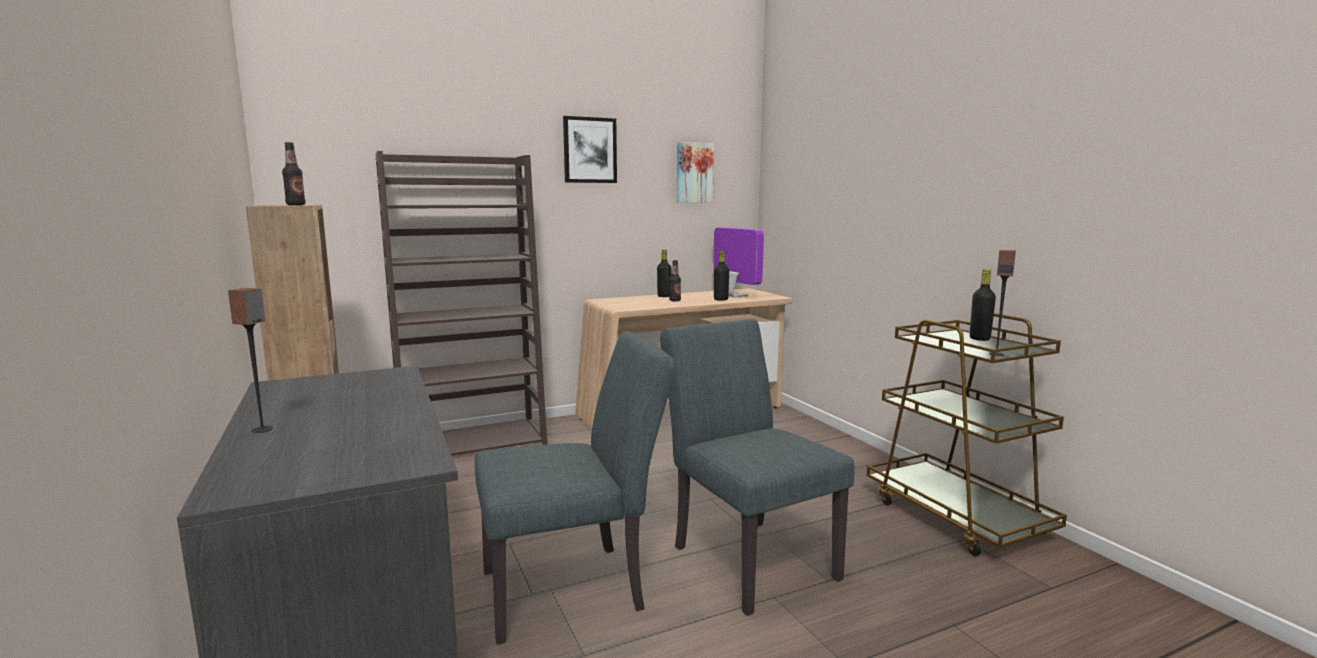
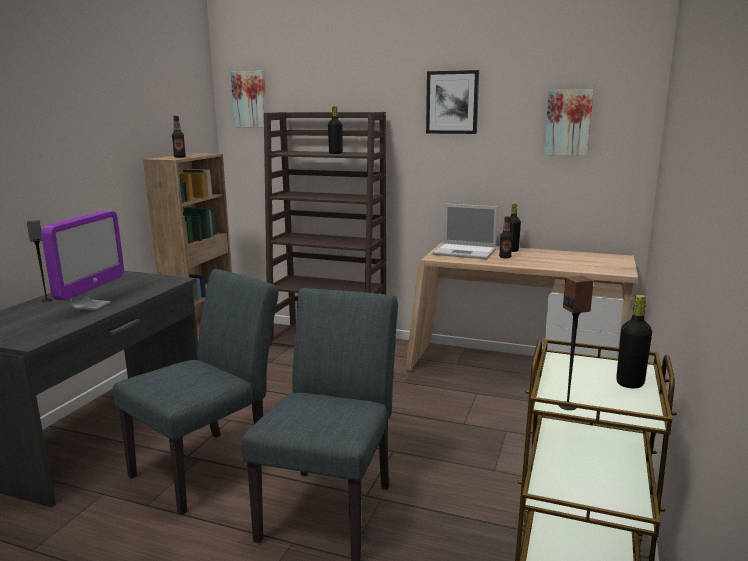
camera: 45 degrees right, 5 degrees up
grey chair [475,331,676,645] -> grey chair turned 75 degrees counterclockwise [113,269,278,515]
monitor [713,227,764,297] -> monitor moved to [41,211,124,310]
black bottle [714,251,729,301] -> black bottle moved to [328,106,343,154]
none -> picture [230,71,267,127]
none -> laptop [432,204,498,259]

